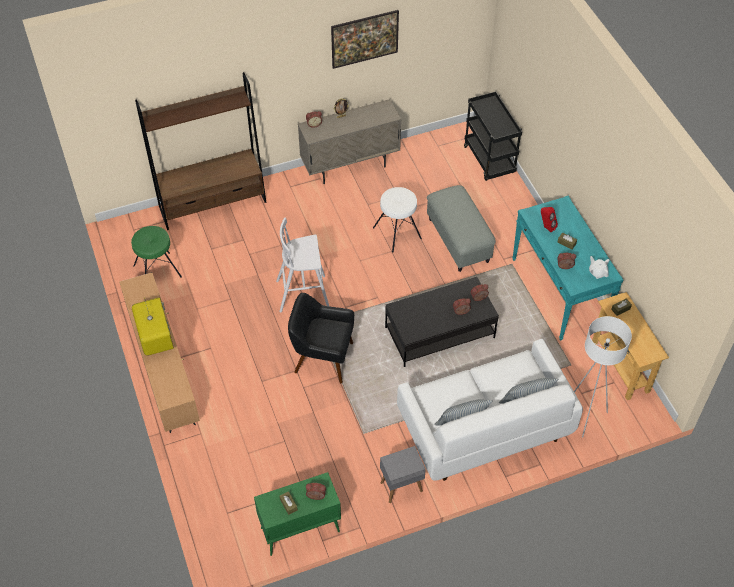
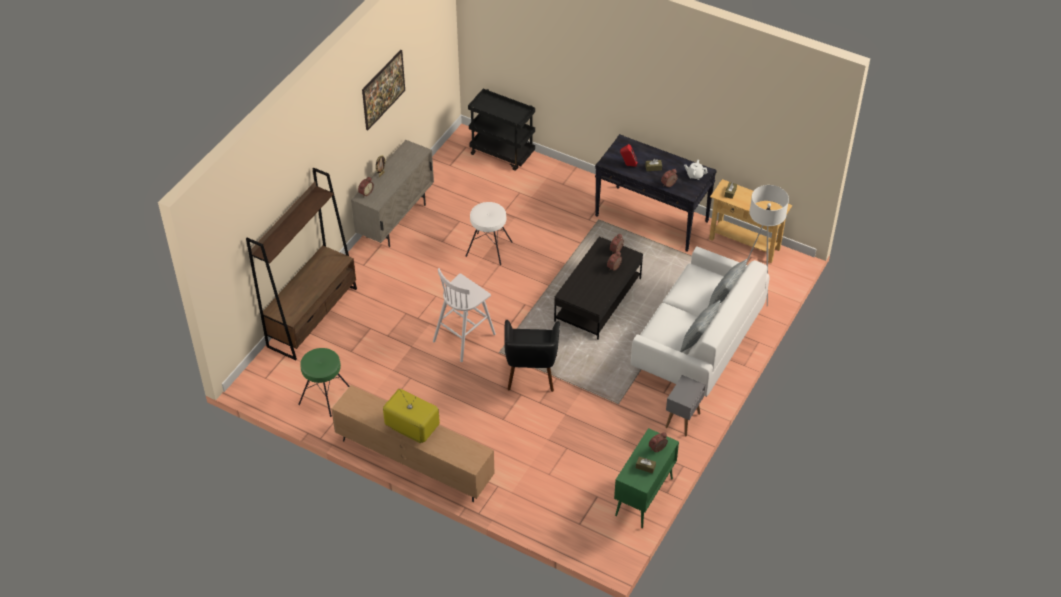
camera: 40 degrees left, 5 degrees down
black armchair [288,293,354,383] -> black armchair turned 60 degrees counterclockwise [504,320,560,392]
grey ottoman [426,185,496,272] -> none
turquoise console table [512,196,623,341] -> black console table [595,134,717,252]

